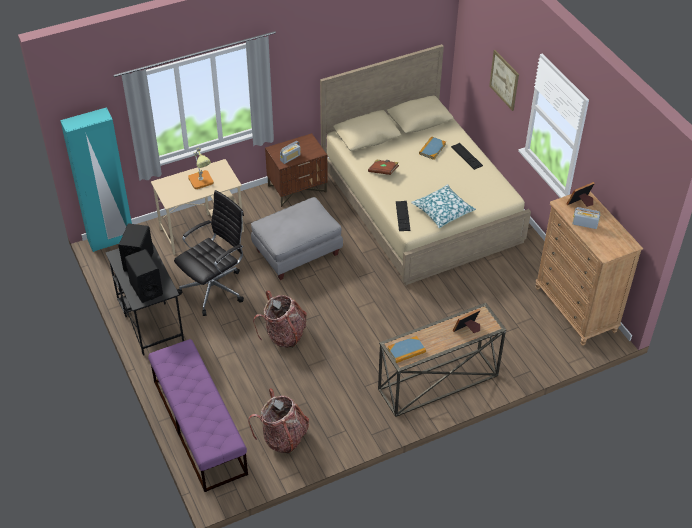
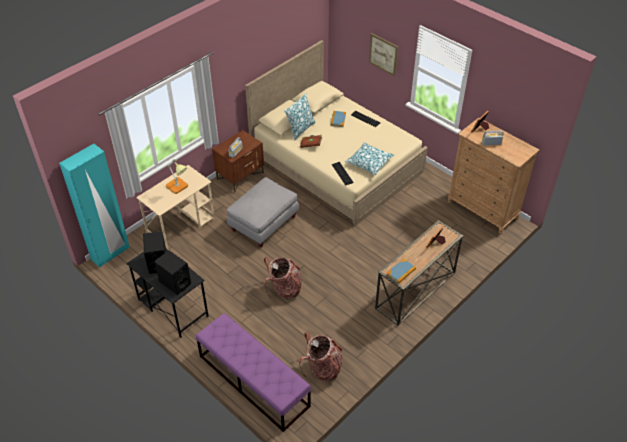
camera: 20 degrees left, 0 degrees up
black office chair [174,190,244,316] -> none
none -> pillow [284,93,316,140]

